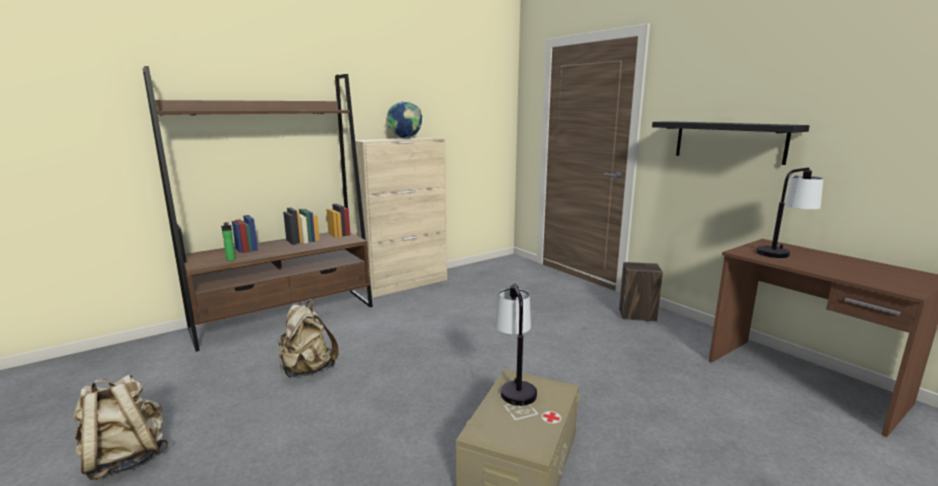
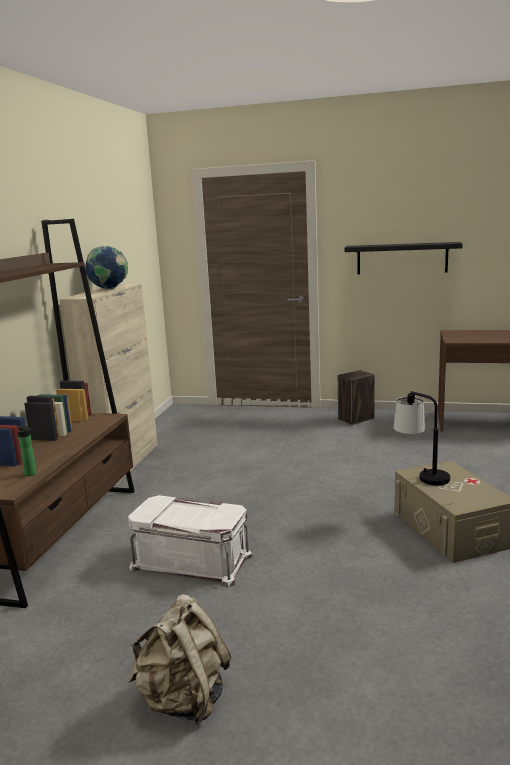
camera: 40 degrees left, 0 degrees up
beige backpack [278,300,339,378] -> white storage box [128,495,253,587]
table lamp [756,167,824,258] -> none

